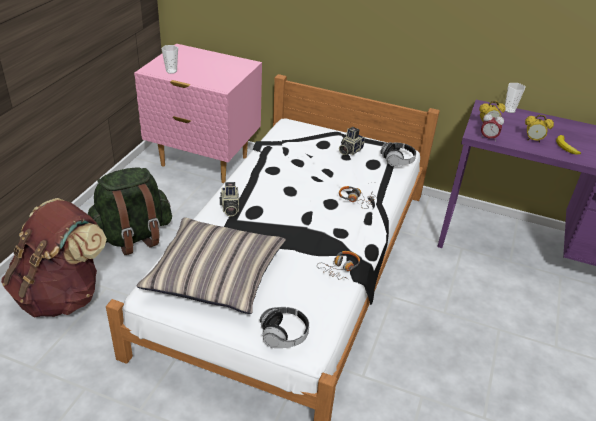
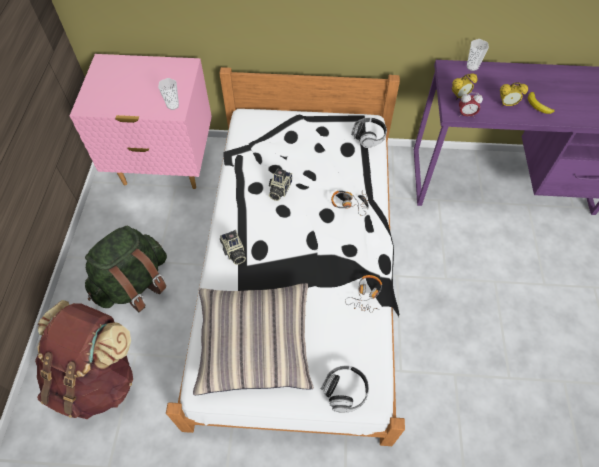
camera: 15 degrees left, 20 degrees up
cup [161,45,178,74] -> cup moved to [158,78,179,110]
camera [339,127,365,155] -> camera moved to [269,168,292,201]

